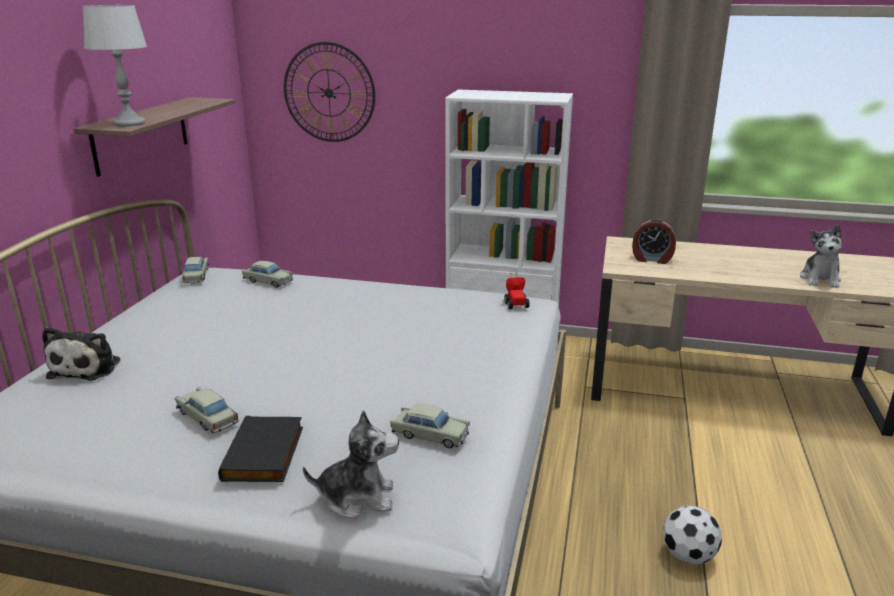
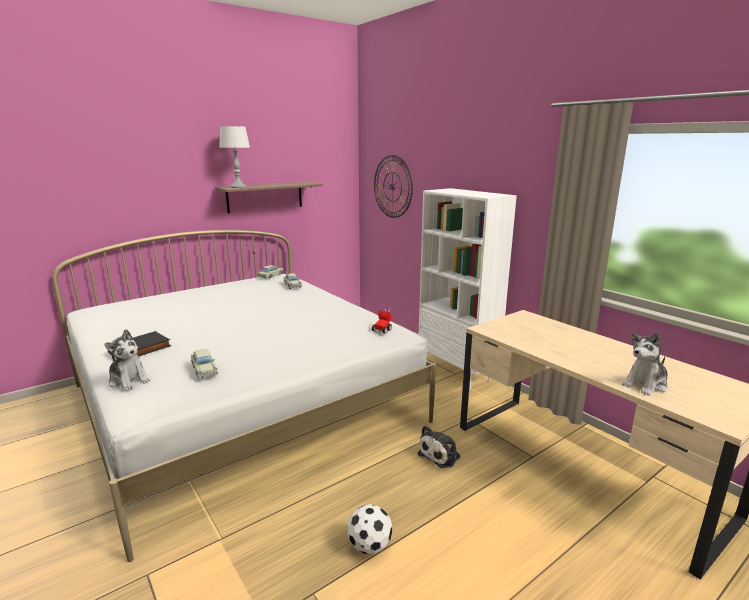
camera: 40 degrees right, 5 degrees down
plush toy [42,327,120,381] -> plush toy moved to [417,425,460,468]
beige toy car [175,387,239,434] -> none
alarm clock [632,218,676,264] -> none

